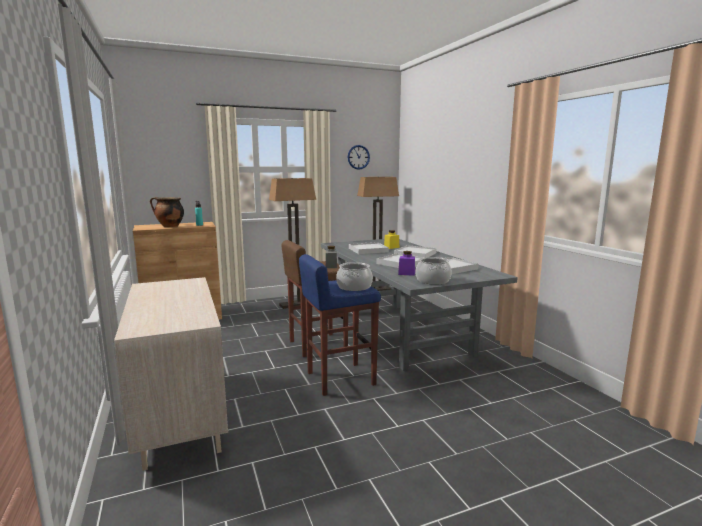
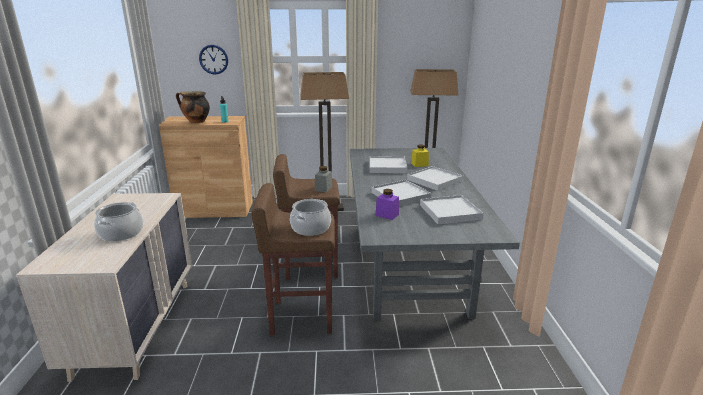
camera: 20 degrees right, 10 degrees up
blue stool [299,254,381,396] -> brown stool [251,183,335,335]
wall clock [348,145,370,170] -> wall clock moved to [199,45,228,75]
cooking pot [415,257,452,285] -> cooking pot moved to [94,202,143,241]

